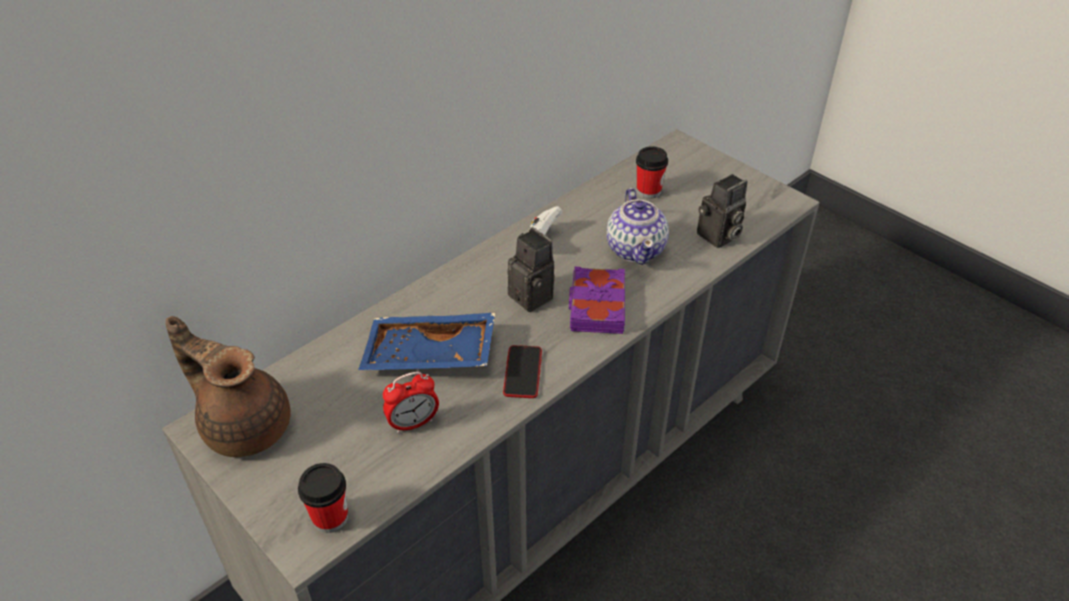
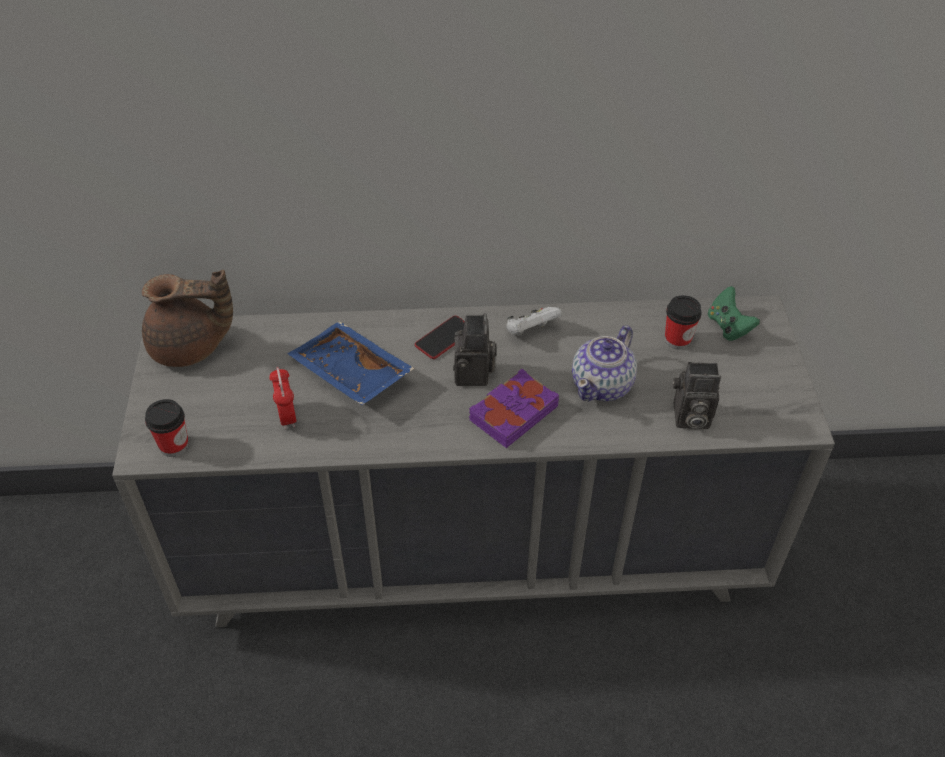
camera: 40 degrees right, 5 degrees up
brown teapot [165,316,291,457] -> brown teapot turned 105 degrees clockwise [142,270,233,367]
alarm clock [383,372,439,433] -> alarm clock turned 60 degrees clockwise [269,367,296,429]
phone [503,345,542,398] -> phone moved to [415,316,465,359]
none -> green game controller [708,286,760,341]

